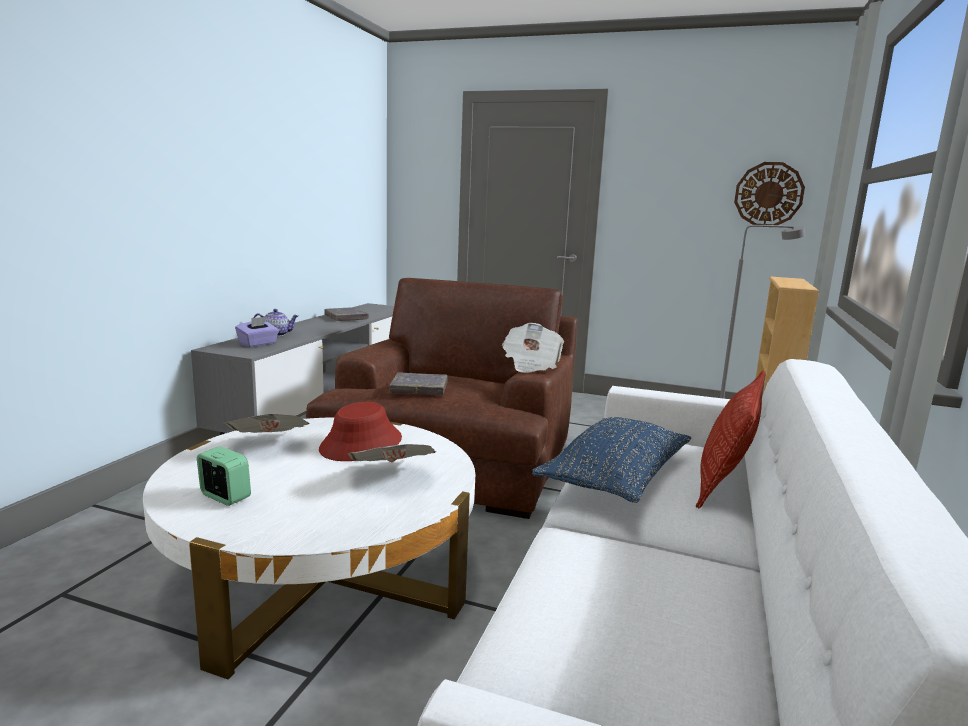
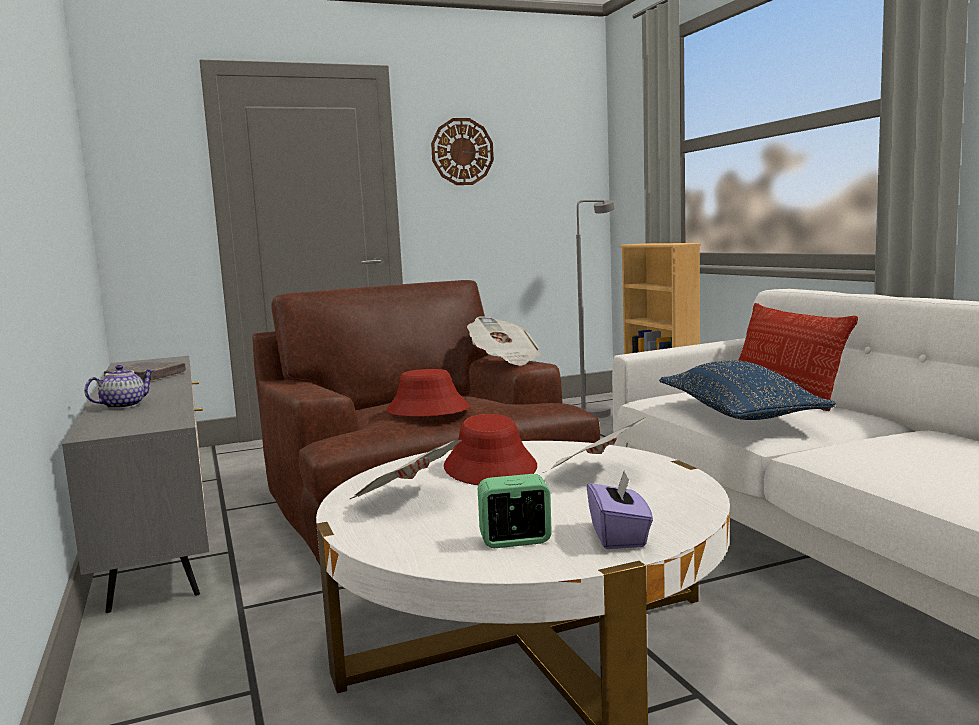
camera: 40 degrees left, 5 degrees down
purple tissue box [235,317,279,347] -> purple tissue box moved to [587,471,653,549]
grey book [389,373,448,395] -> red hat [386,369,470,417]
wall clock [734,162,805,225] -> wall clock moved to [431,118,494,185]

